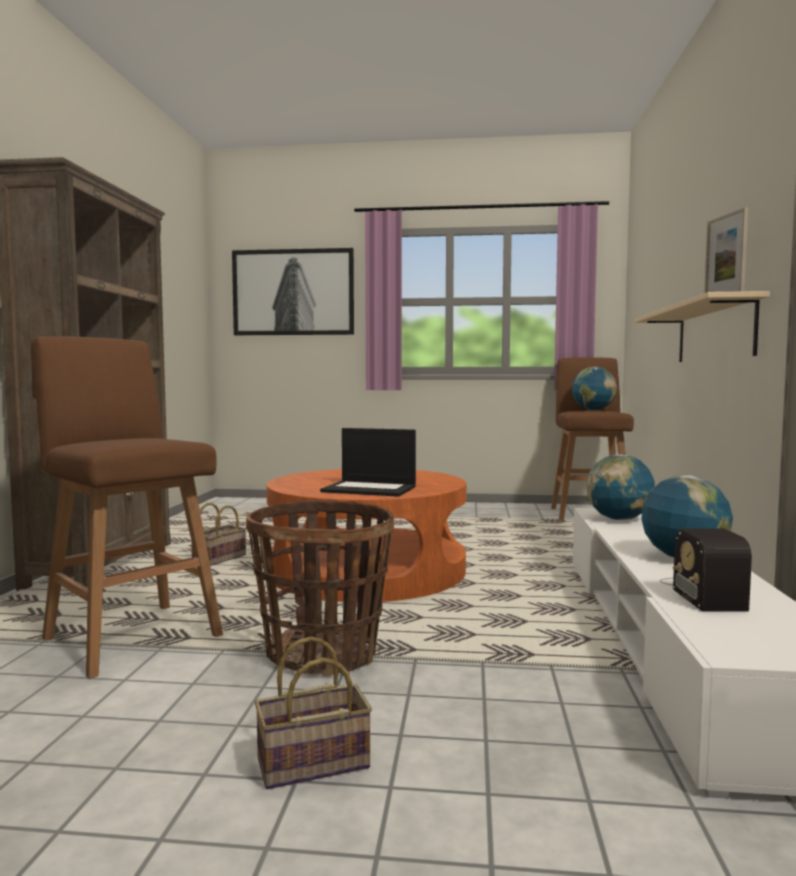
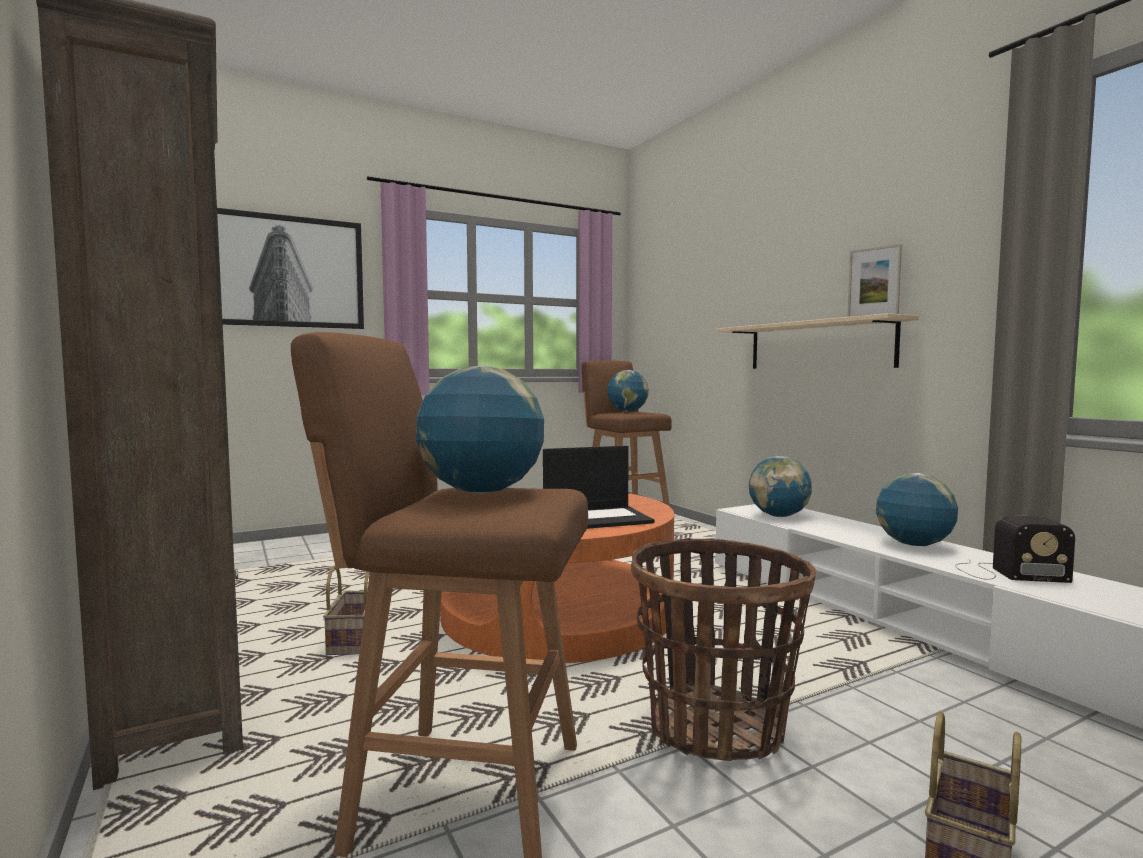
camera: 35 degrees left, 0 degrees up
radio [660,529,752,611] -> radio turned 45 degrees counterclockwise [955,515,1075,583]
none -> globe [416,365,544,494]

